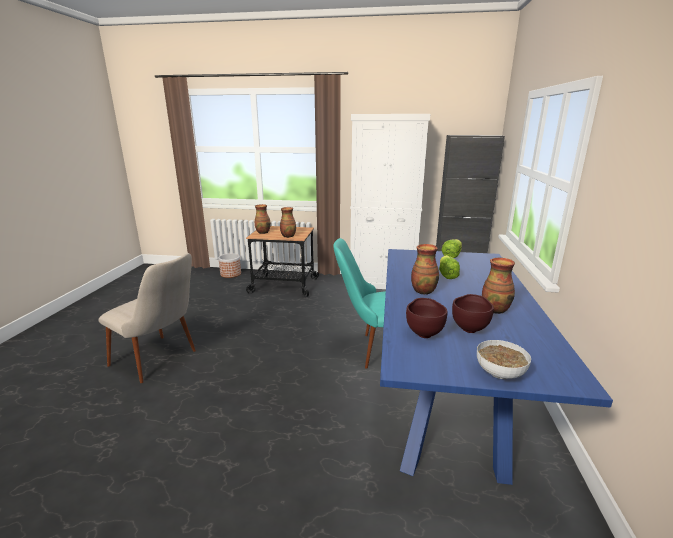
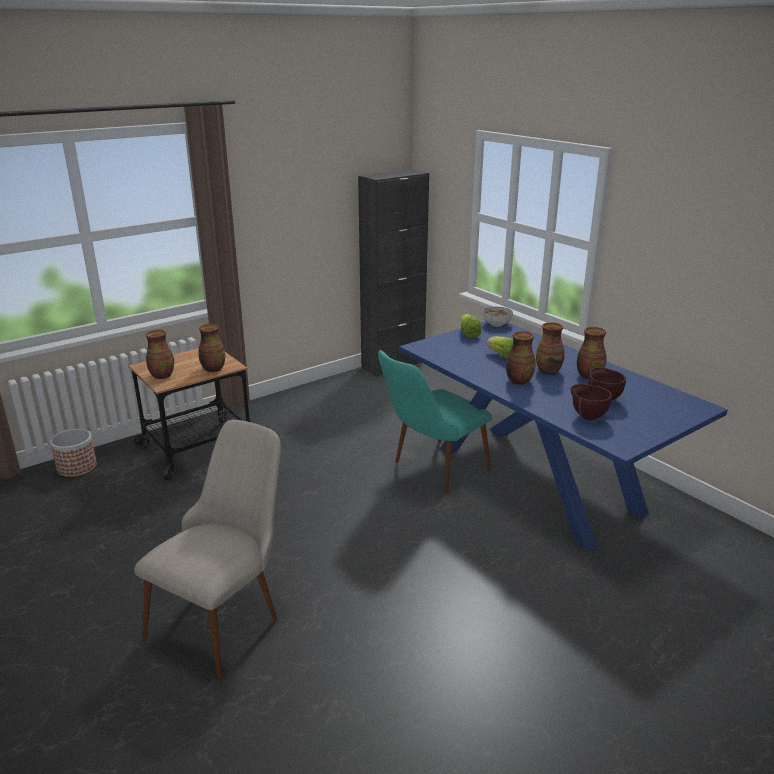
camera: 45 degrees left, 5 degrees up
beige chair [99,253,196,383] -> beige chair turned 45 degrees counterclockwise [134,420,281,678]
white cabinet [350,114,430,289] -> none
bowl [477,340,531,379] -> bowl moved to [483,306,513,327]
none -> vase [536,322,565,375]

